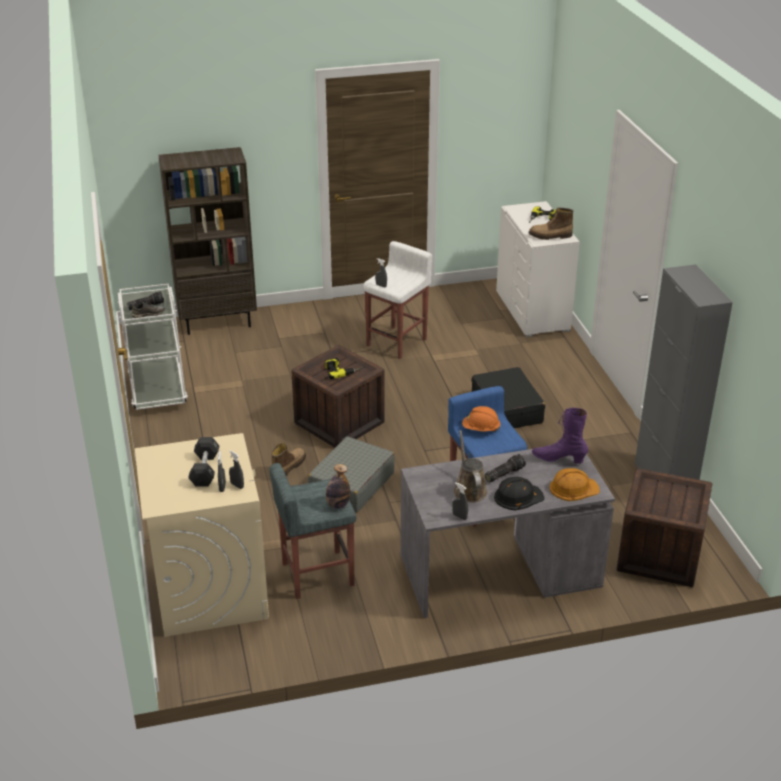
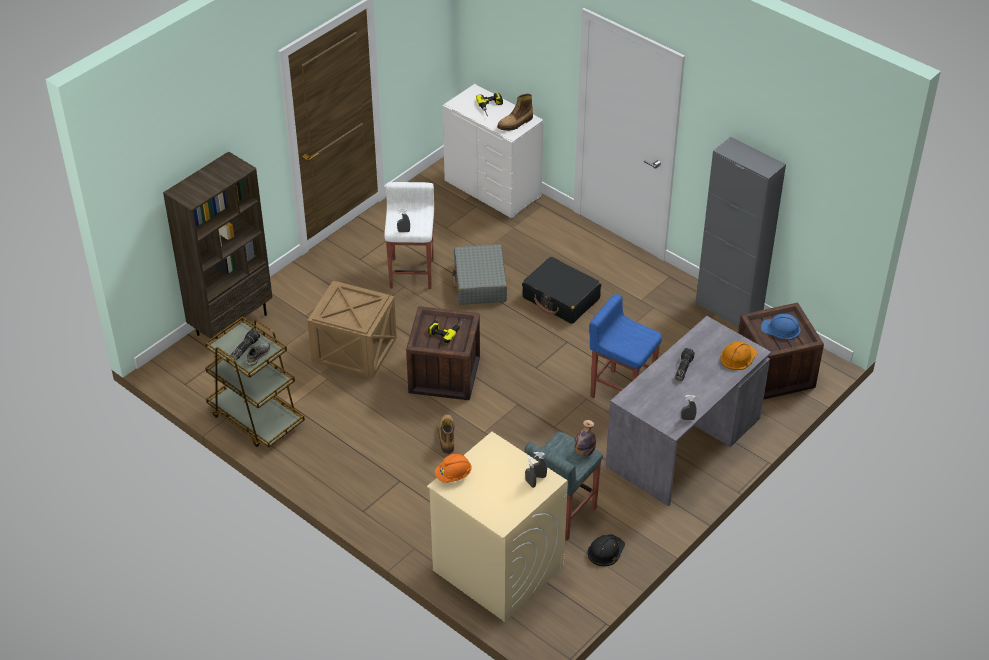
camera: 35 degrees left, 10 degrees up
white cart [117,284,188,410] -> brown cart [205,317,305,447]
black dumbbell [188,437,219,487] -> none
grey suitcase [308,437,395,513] -> grey suitcase moved to [452,244,507,305]
brown watering can [454,430,487,503] -> none
orange hard hat [462,406,501,431] -> orange hard hat moved to [435,454,472,483]
black hard hat [494,477,545,510] -> black hard hat moved to [588,534,625,566]
purple boot [532,408,588,464] -> none
none -> crate [307,281,397,378]
none -> blue hard hat [761,314,801,340]

